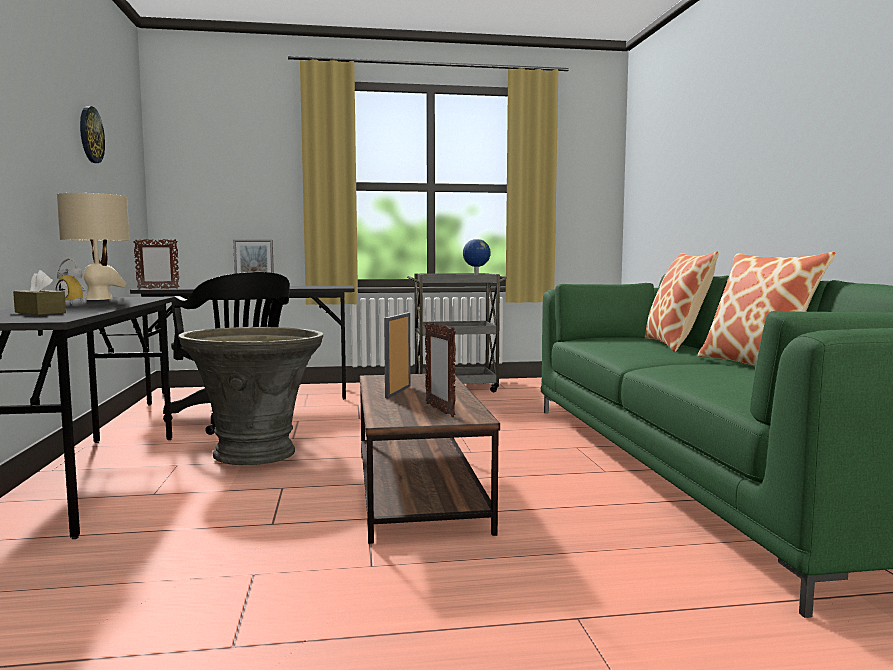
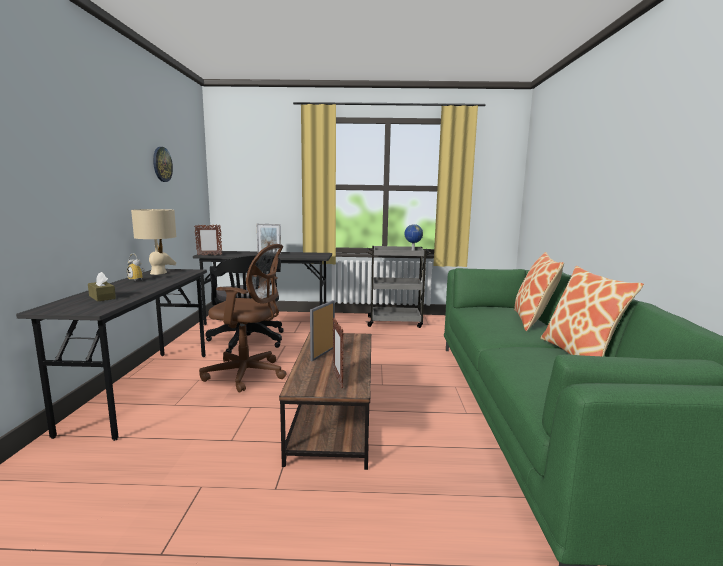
camera: 10 degrees right, 5 degrees up
grey planter [178,327,323,465] -> brown office chair [199,244,286,393]

